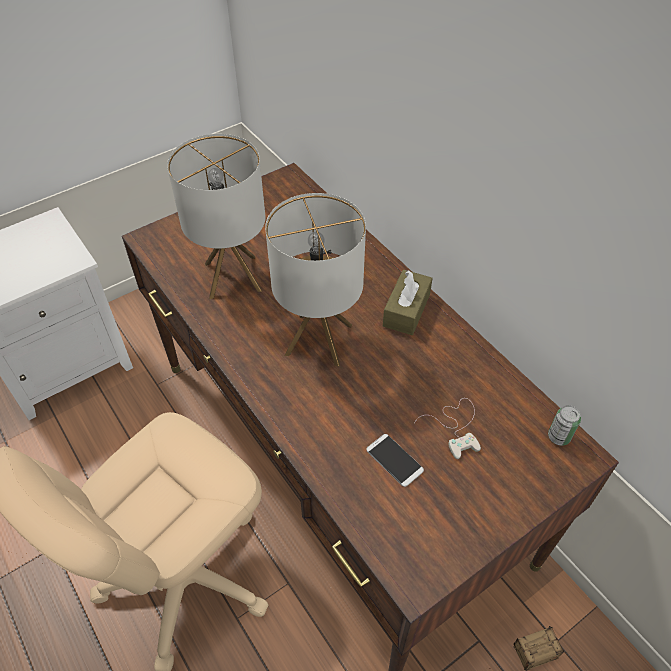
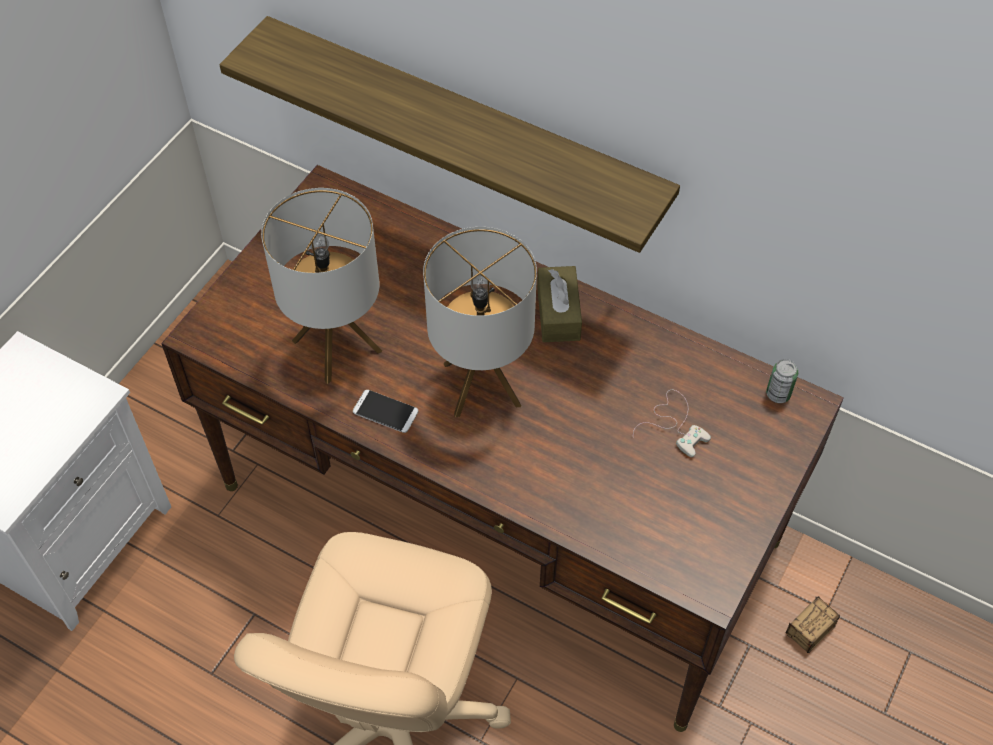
camera: 25 degrees left, 5 degrees up
phone [366,434,424,487] -> phone moved to [353,390,418,433]
none -> shelf [219,16,680,253]

